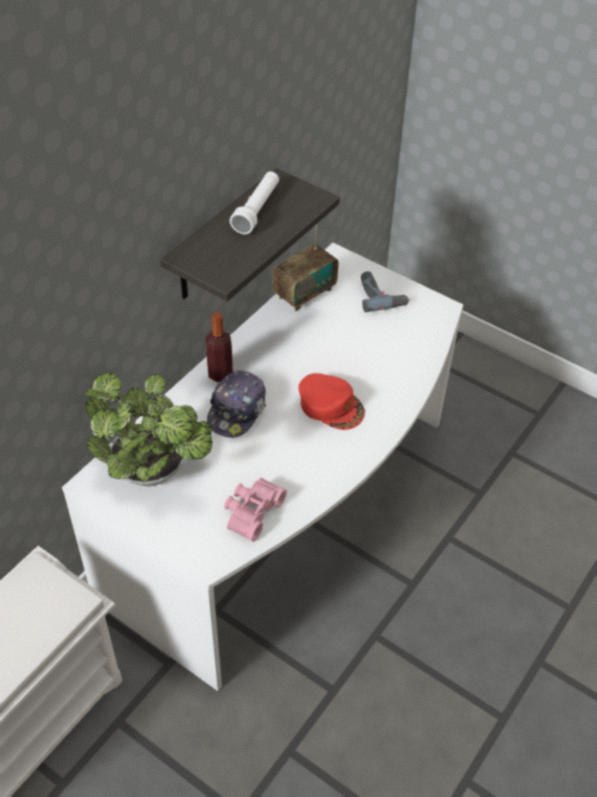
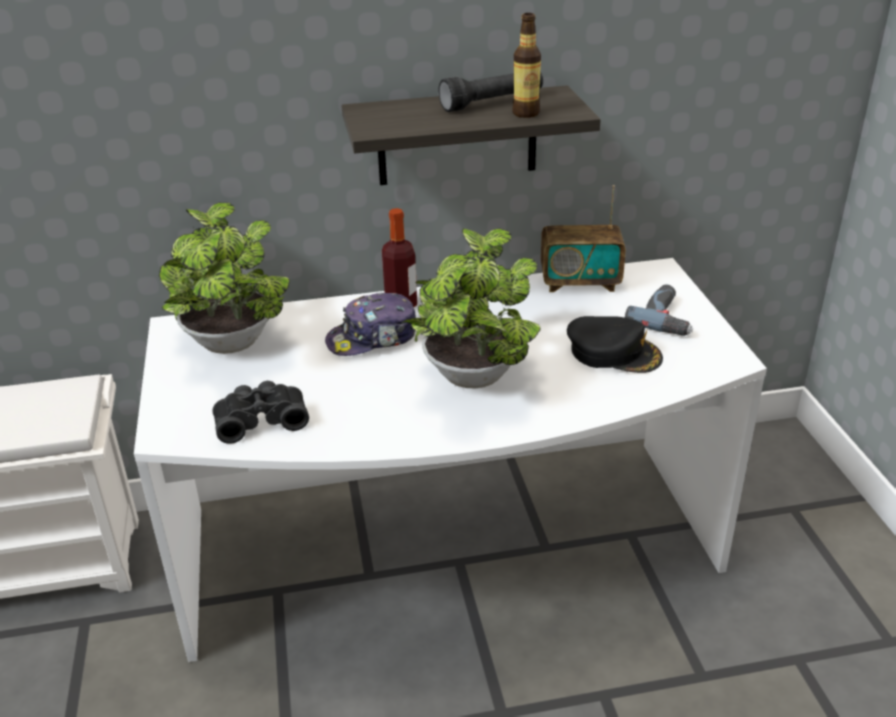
camera: 45 degrees right, 15 degrees down
pink binoculars [224,478,287,542] -> black binoculars [212,381,309,444]
white flashlight [230,171,279,234] -> black flashlight [439,71,543,112]
red cap [299,373,365,430] -> potted plant [402,228,540,388]
none -> bottle [512,13,541,118]
none -> black cap [567,316,663,373]

